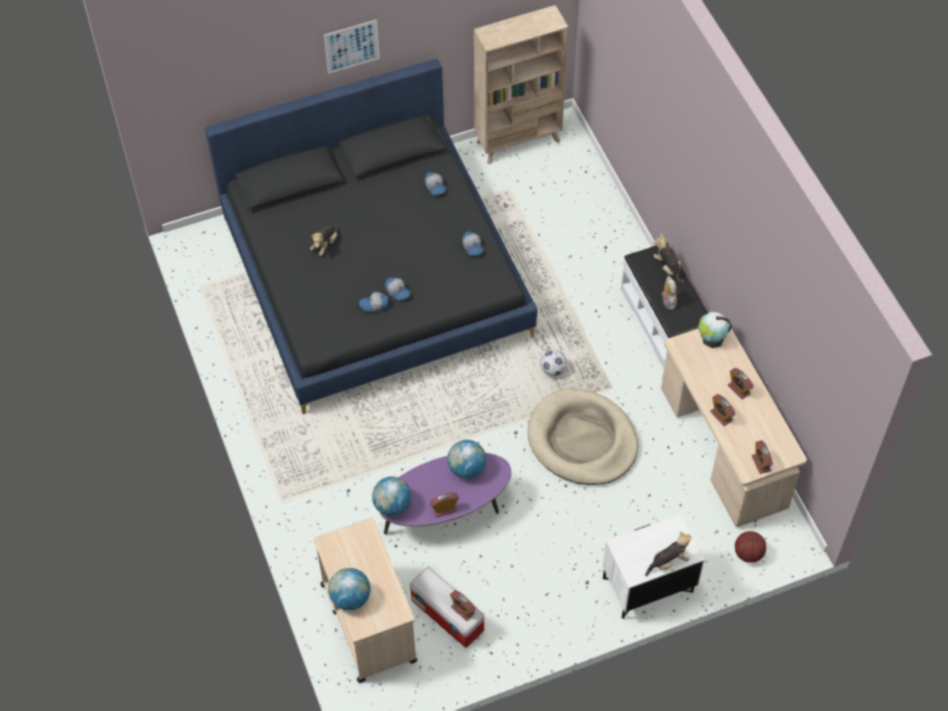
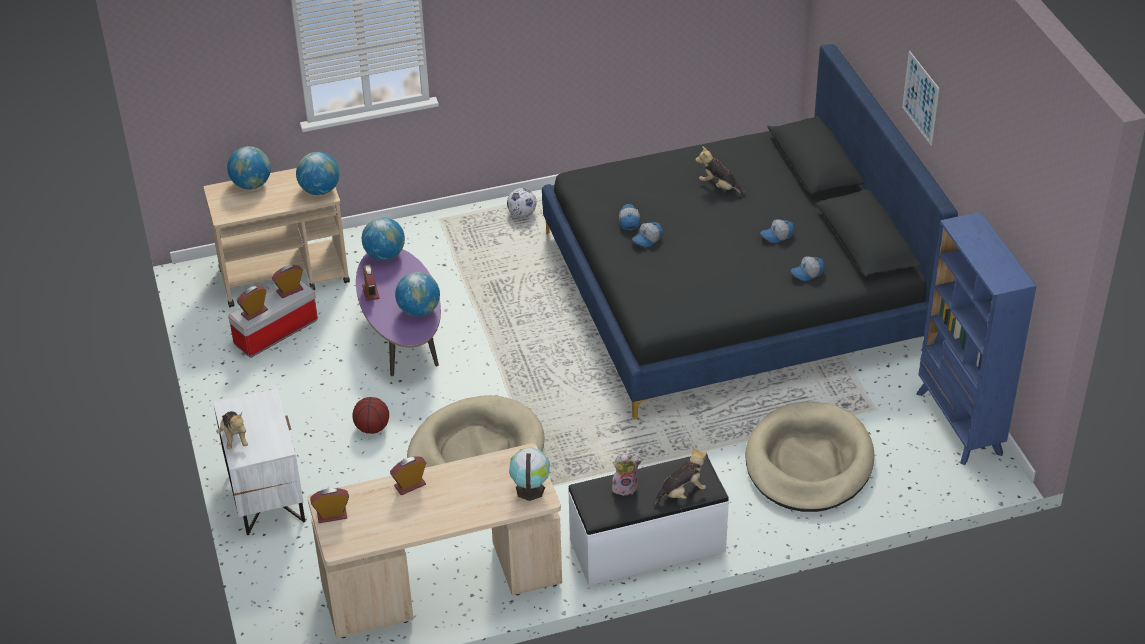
camera: 95 degrees right, 15 degrees down
cap [462,232,484,256] -> cap moved to [760,219,794,243]
beige bookcase [474,5,568,164] -> blue bookcase [916,212,1036,465]
football [540,350,567,376] -> football moved to [507,188,537,218]
alarm clock [728,368,753,399] -> alarm clock moved to [272,265,303,298]
basketball [735,531,766,563] -> basketball moved to [352,397,389,434]
none -> globe [296,152,340,195]
none -> beige dog bed [745,402,874,512]

